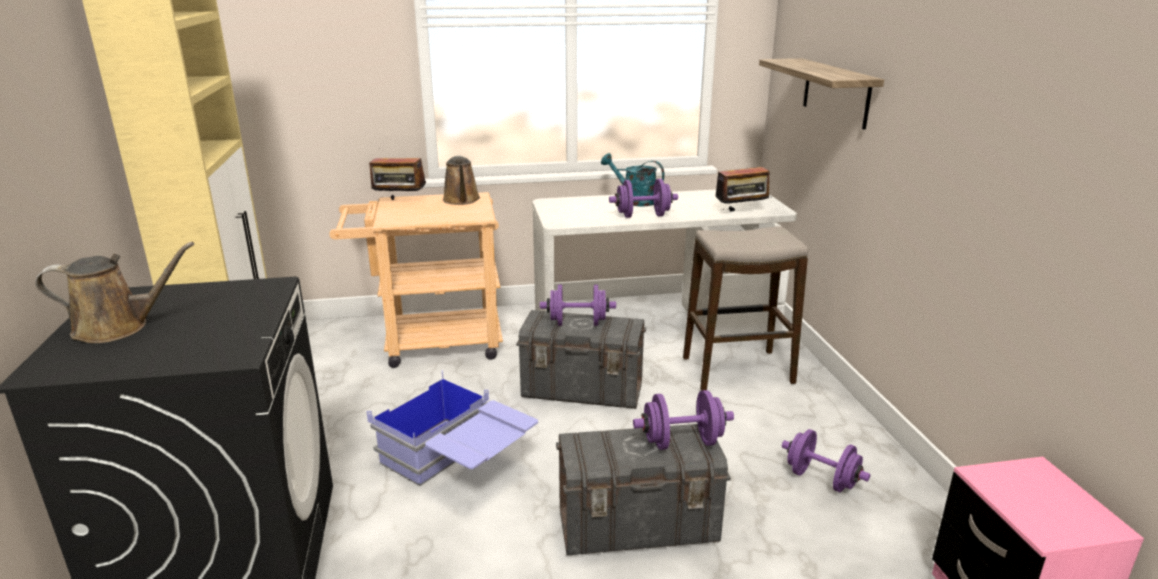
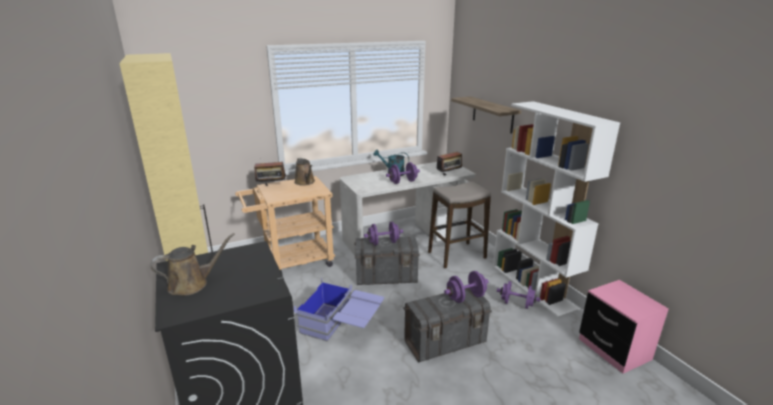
camera: 15 degrees left, 0 degrees up
none -> white bookcase [493,101,620,318]

